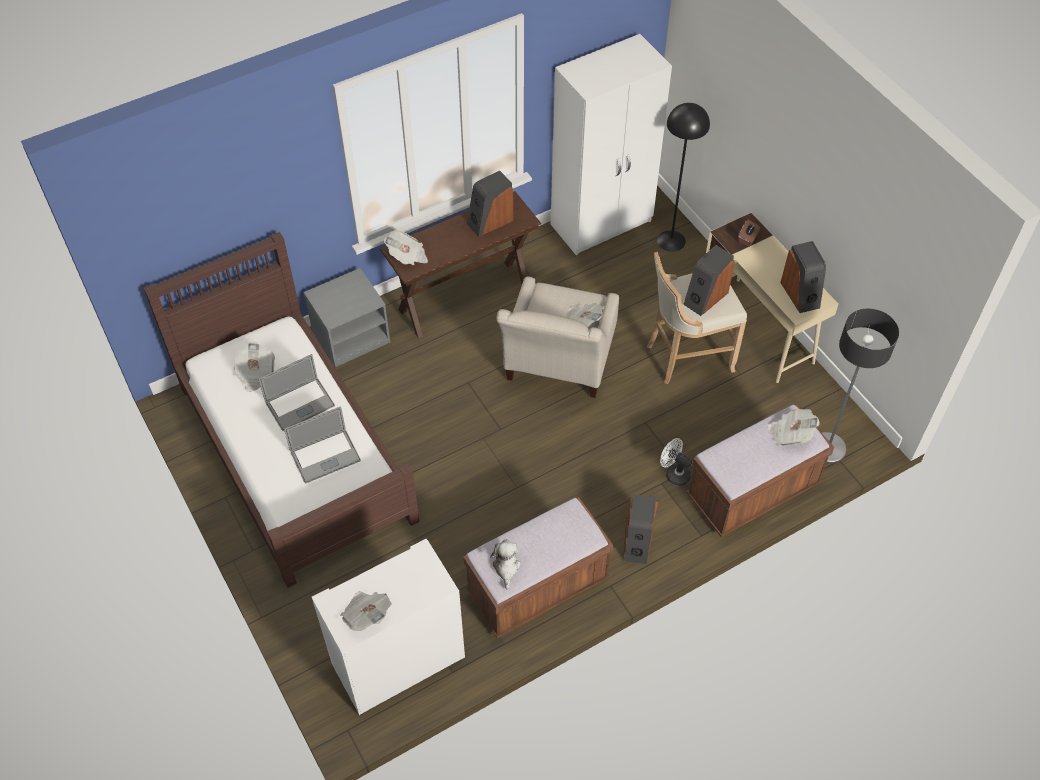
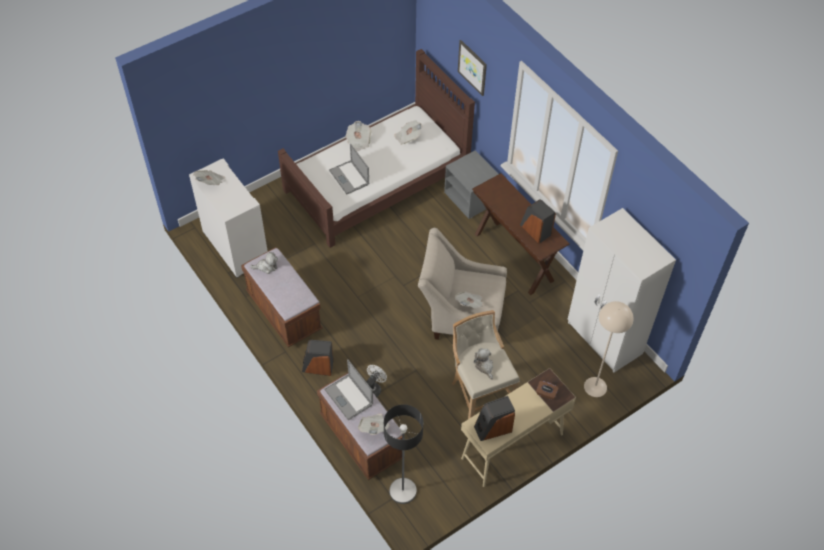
camera: 85 degrees right, 0 degrees up
laptop [258,354,335,431] -> laptop moved to [324,360,373,420]
newspaper [384,231,428,265] -> newspaper moved to [345,121,372,152]
black floor lamp [657,103,710,252] -> beige floor lamp [584,301,634,397]
speaker [683,245,735,316] -> plush toy [474,348,493,380]
none -> picture [458,40,487,96]

